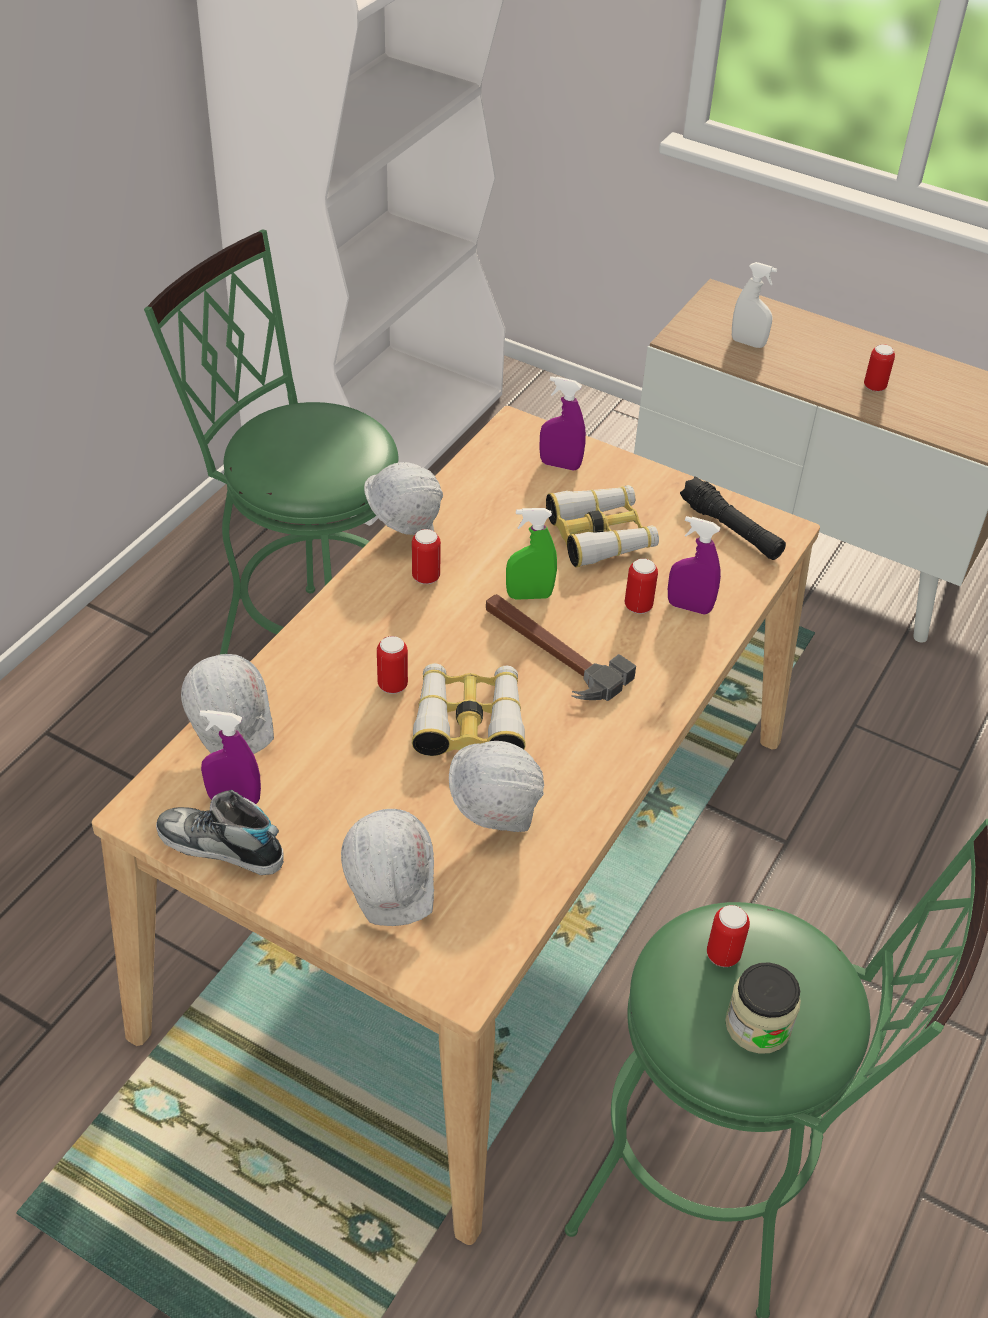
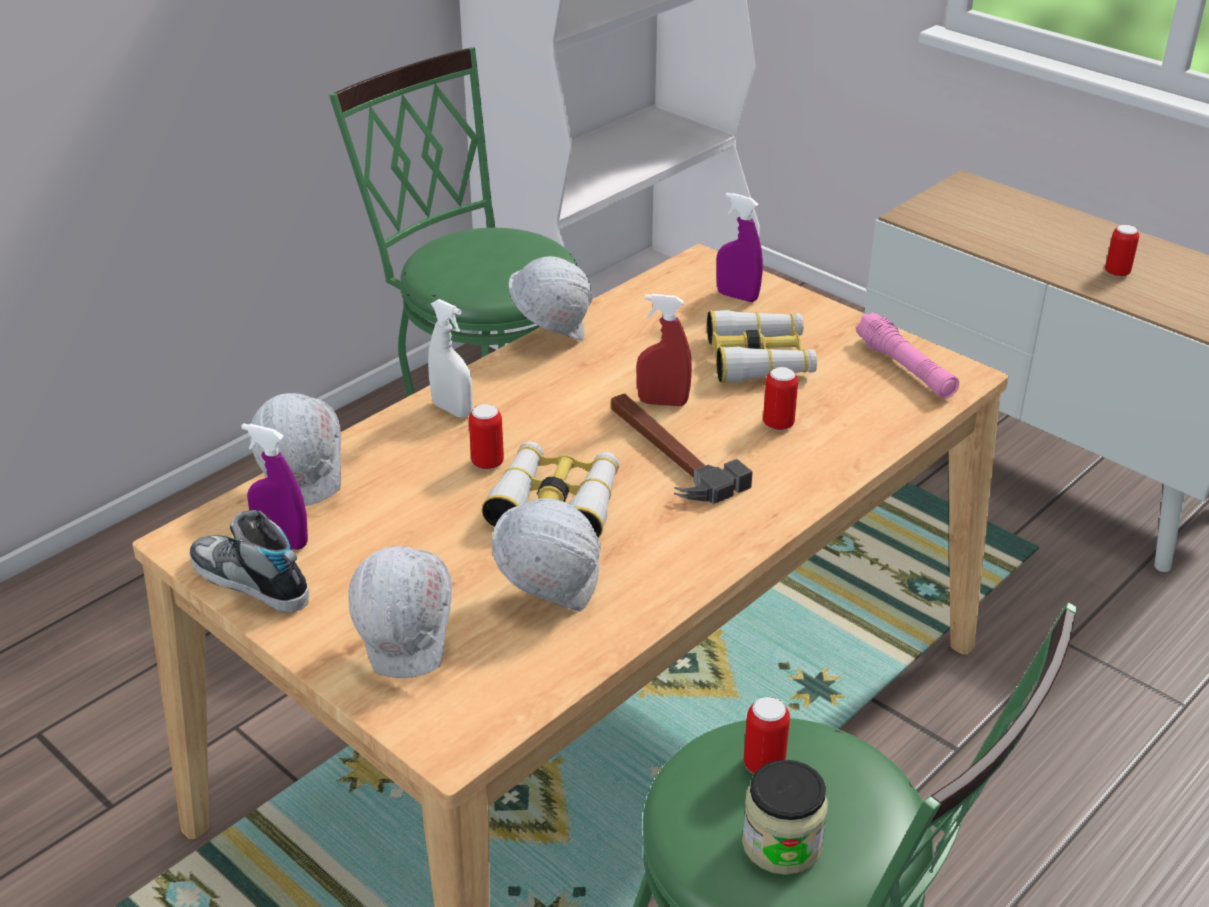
camera: 15 degrees right, 10 degrees down
can [412,529,441,584] -> none
green spray bottle [506,508,557,600] -> red spray bottle [636,294,692,406]
purple spray bottle [668,516,721,615] -> none
black flashlight [680,476,786,560] -> pink flashlight [856,312,959,399]
white spray bottle [732,262,777,348] -> white spray bottle moved to [428,299,473,418]

